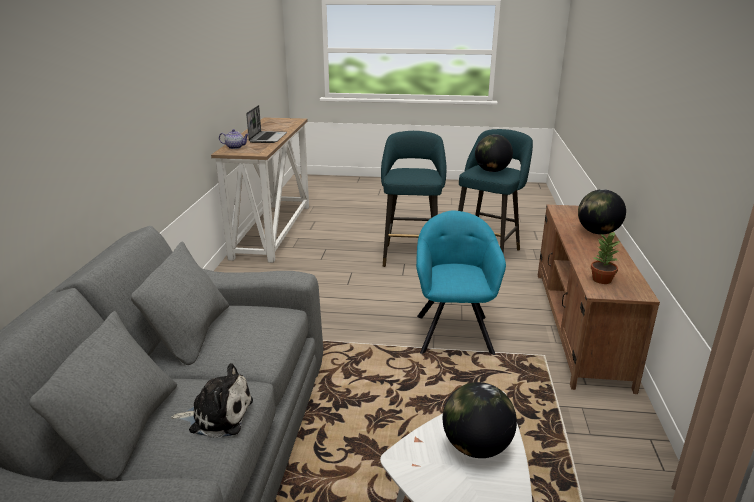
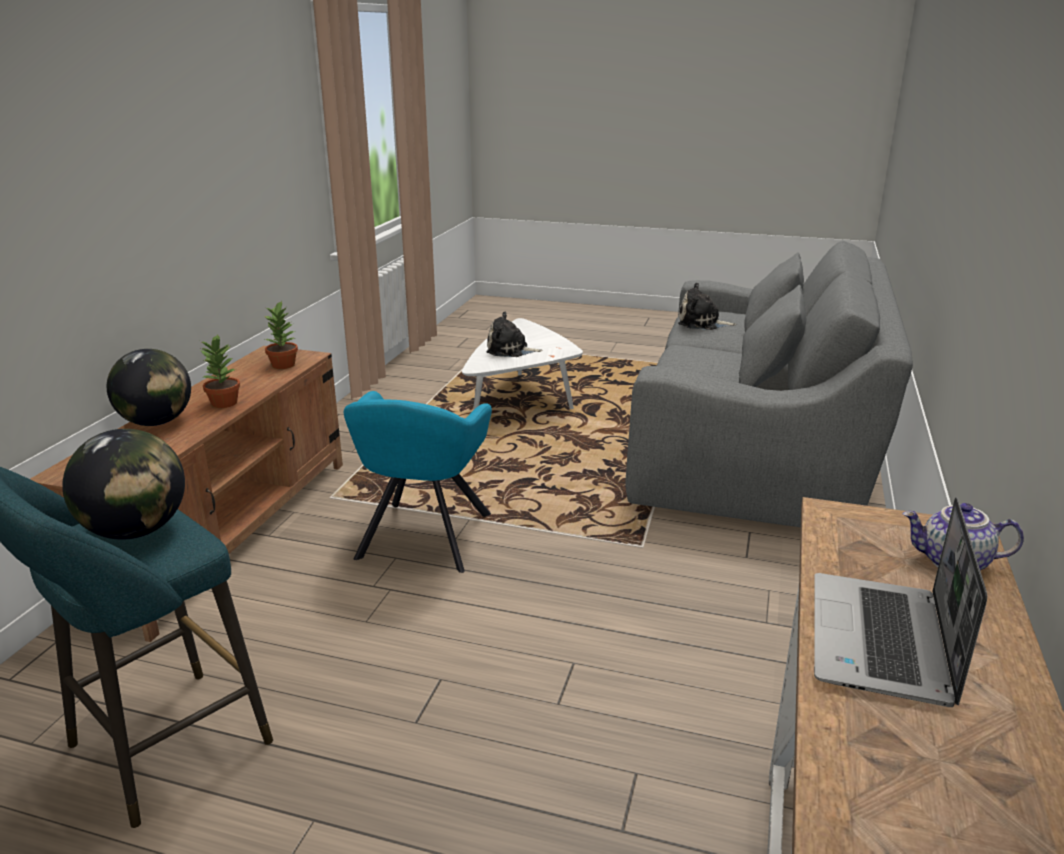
camera: 170 degrees left, 0 degrees up
turquoise stool [381,131,447,267] -> none
globe [443,382,517,458] -> plush toy [486,311,543,357]
none -> potted plant [199,334,240,408]

